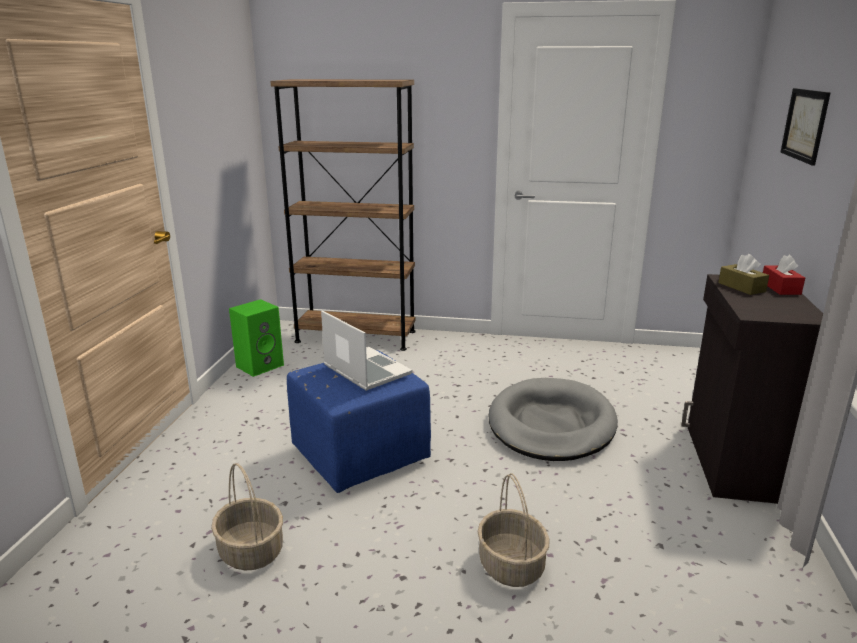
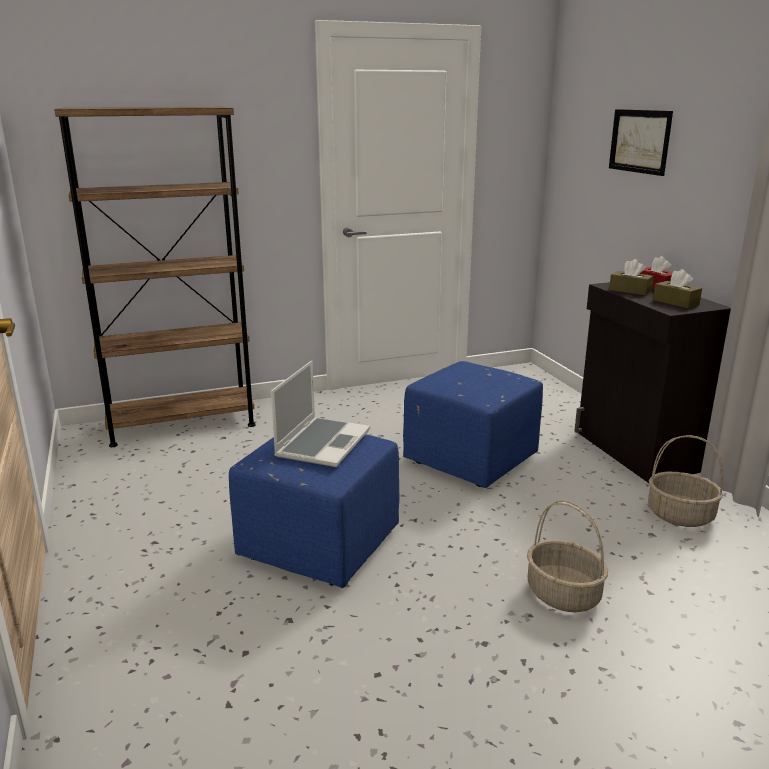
camera: 30 degrees left, 0 degrees up
basket [211,463,283,570] -> basket moved to [648,435,723,527]
green speaker [229,299,284,377] -> none
laptop [321,310,413,391] -> laptop turned 90 degrees clockwise [271,361,370,467]
grey dog bed [489,378,618,461] -> blue ottoman [403,361,543,488]
none -> brown tissue box [653,269,702,308]

